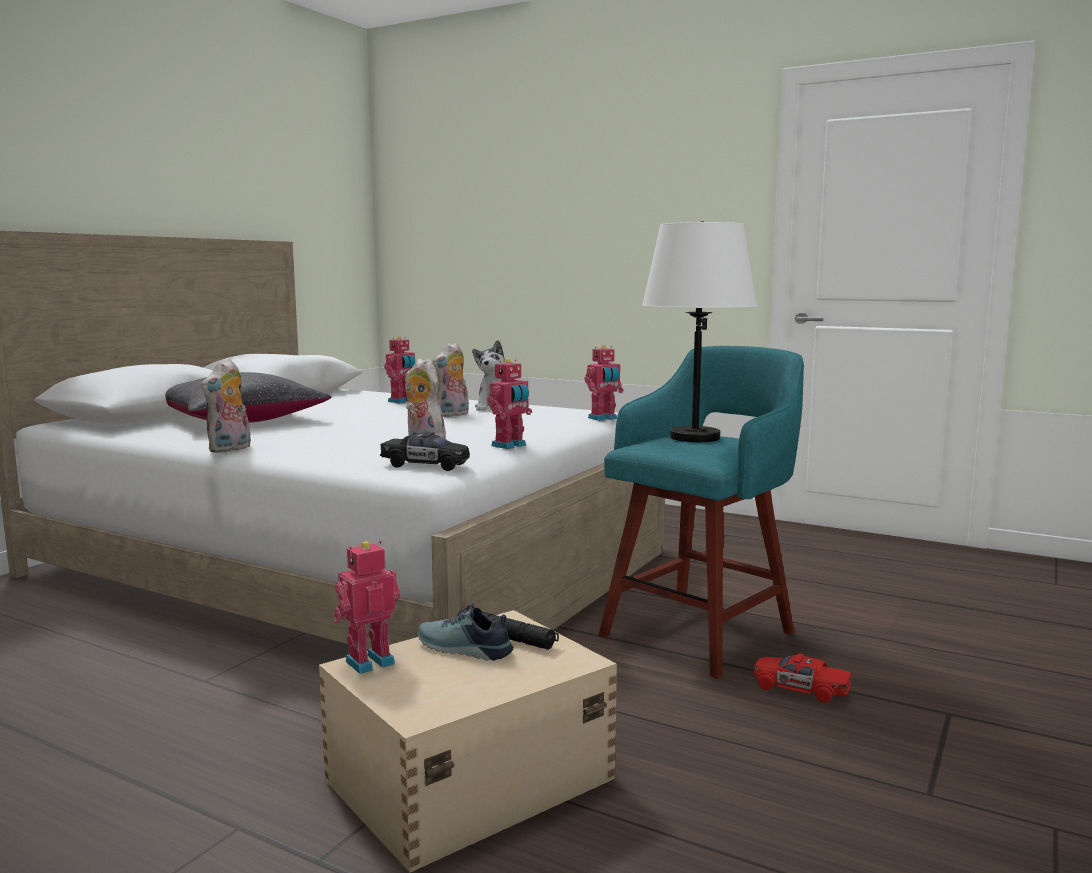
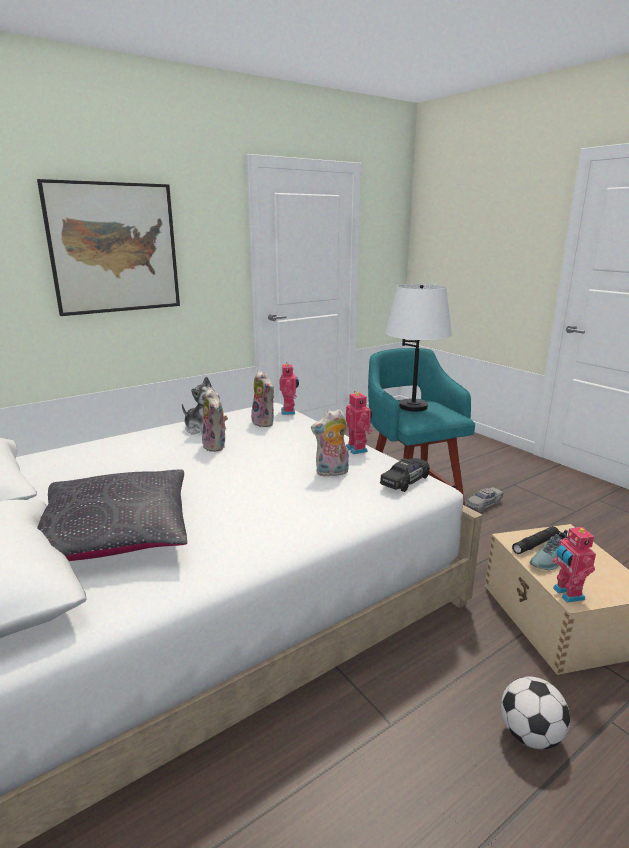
camera: 65 degrees left, 10 degrees up
plush toy [201,360,251,453] -> plush toy moved to [251,370,274,427]
toy robot [384,336,415,403] -> none
red toy car [754,653,852,703] -> grey toy car [467,487,504,512]
none -> picture [37,179,180,316]
none -> football [501,676,570,749]

